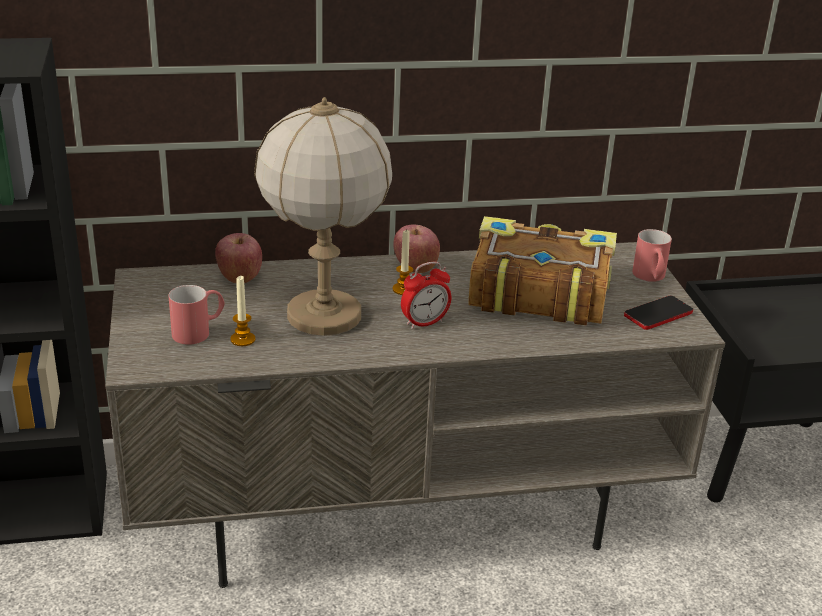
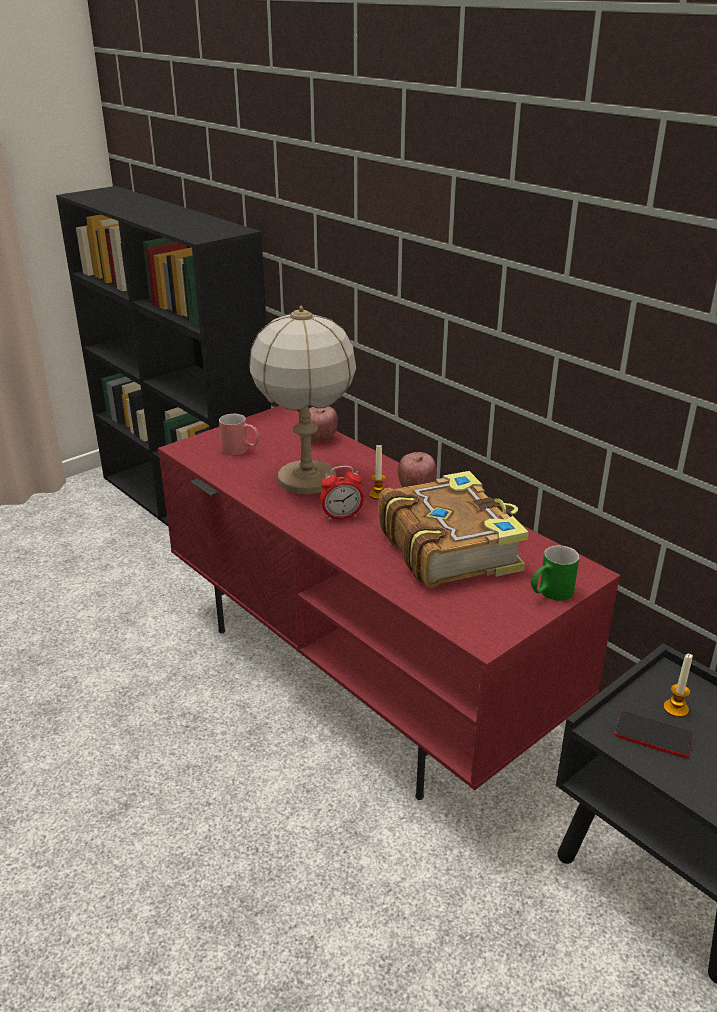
camera: 60 degrees right, 0 degrees up
grey tv stand [106,242,725,588] -> red tv stand [158,406,620,800]
candle [230,276,256,346] -> candle moved to [664,653,693,717]
alarm clock [401,262,451,329] -> alarm clock turned 45 degrees counterclockwise [320,466,364,521]
phone [624,296,693,330] -> phone moved to [614,711,693,758]
red mug [632,229,672,282] -> green mug [530,545,579,601]

